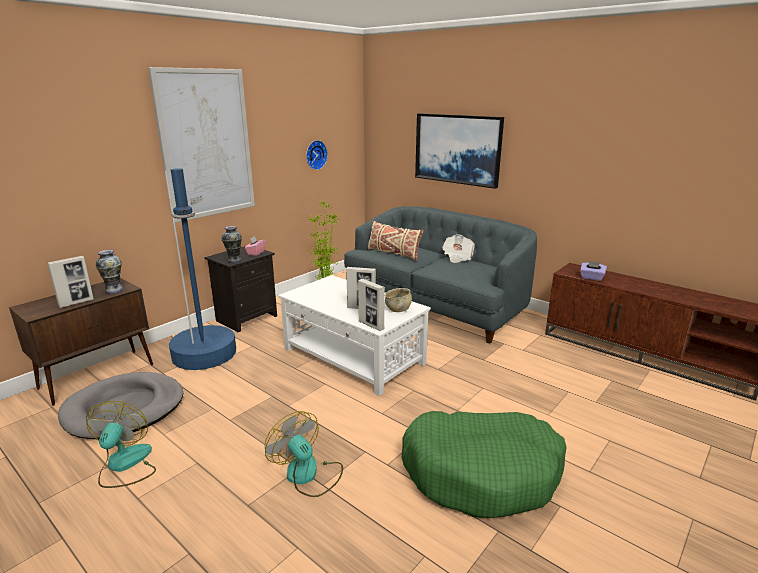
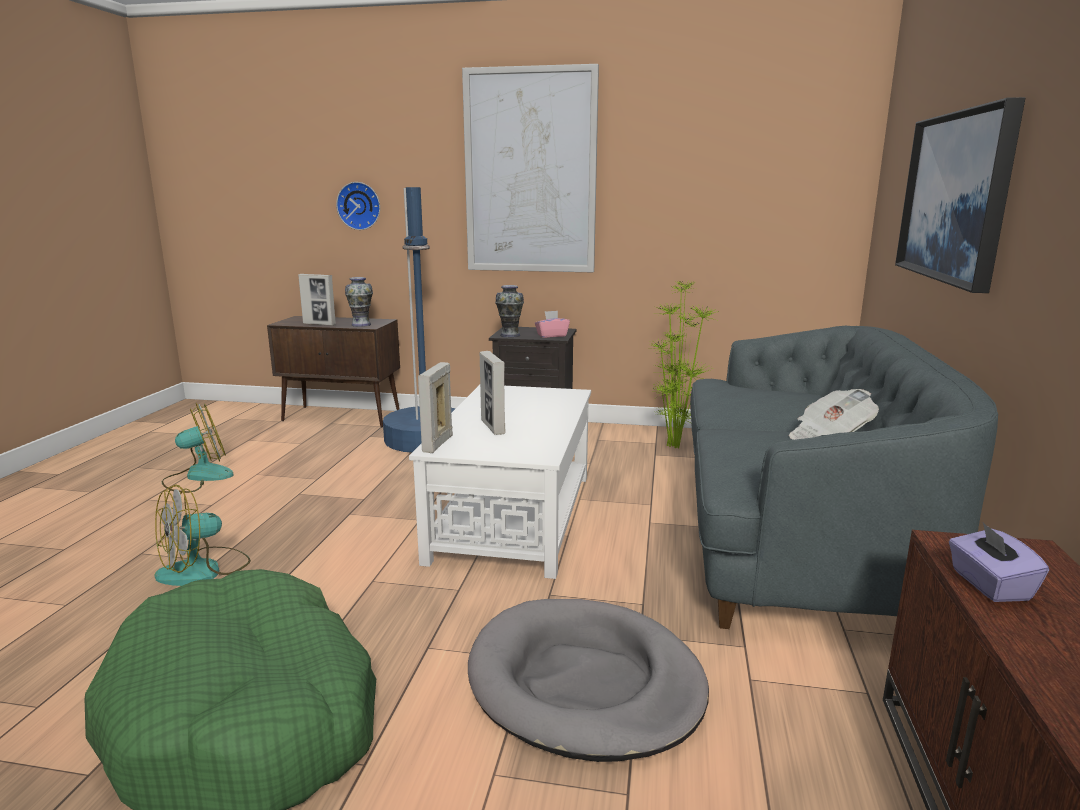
camera: 60 degrees right, 5 degrees down
grey dog bed [58,372,183,439] -> grey dog bed moved to [468,599,709,762]
fan [265,411,343,497] -> fan turned 150 degrees counterclockwise [154,484,251,586]
wall clock [306,140,328,170] -> wall clock moved to [336,182,380,230]
beige pillow [367,221,424,261] -> none
beige bowl [385,288,412,312] -> none

